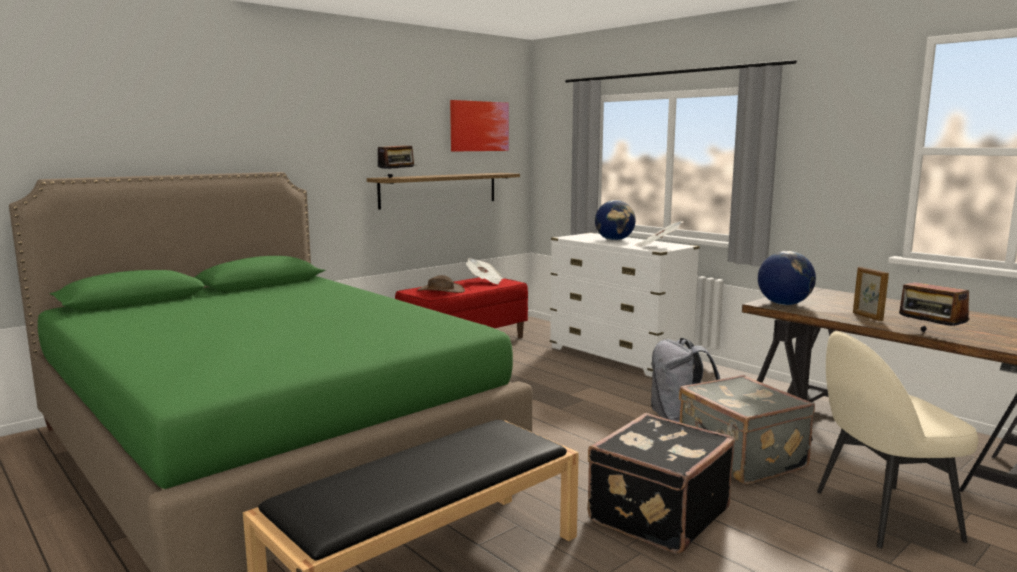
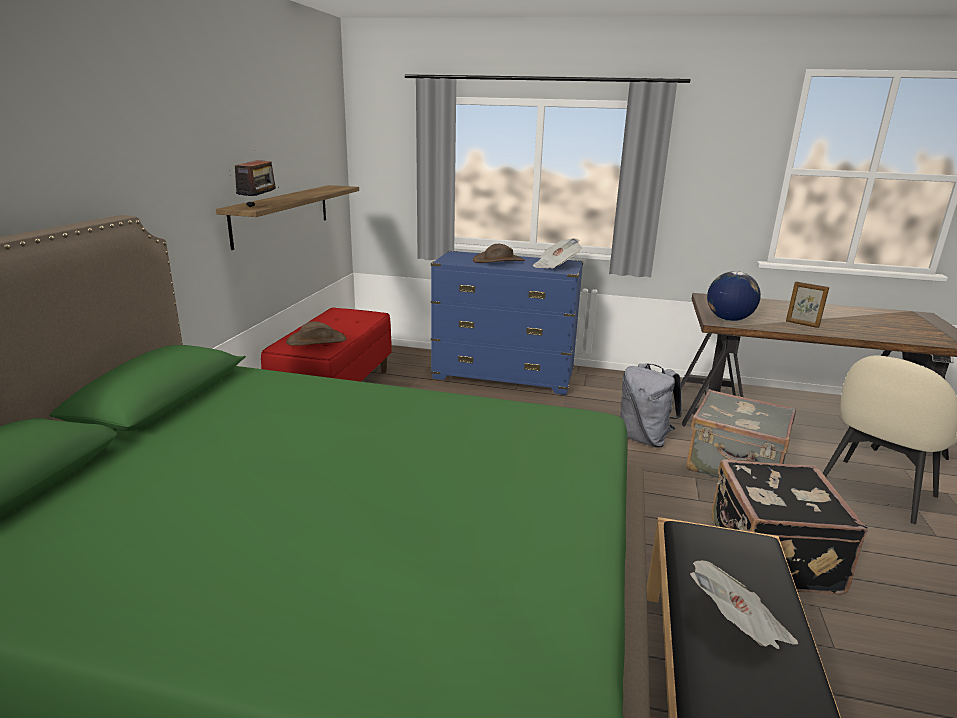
camera: 35 degrees left, 10 degrees up
picture [450,100,509,152] -> none
newspaper [466,258,503,284] -> newspaper moved to [690,560,798,649]
white dresser [550,233,700,377] -> blue dresser [431,251,584,395]
globe [595,200,636,241] -> brown hat [473,244,525,263]
radio [899,271,970,332] -> none

